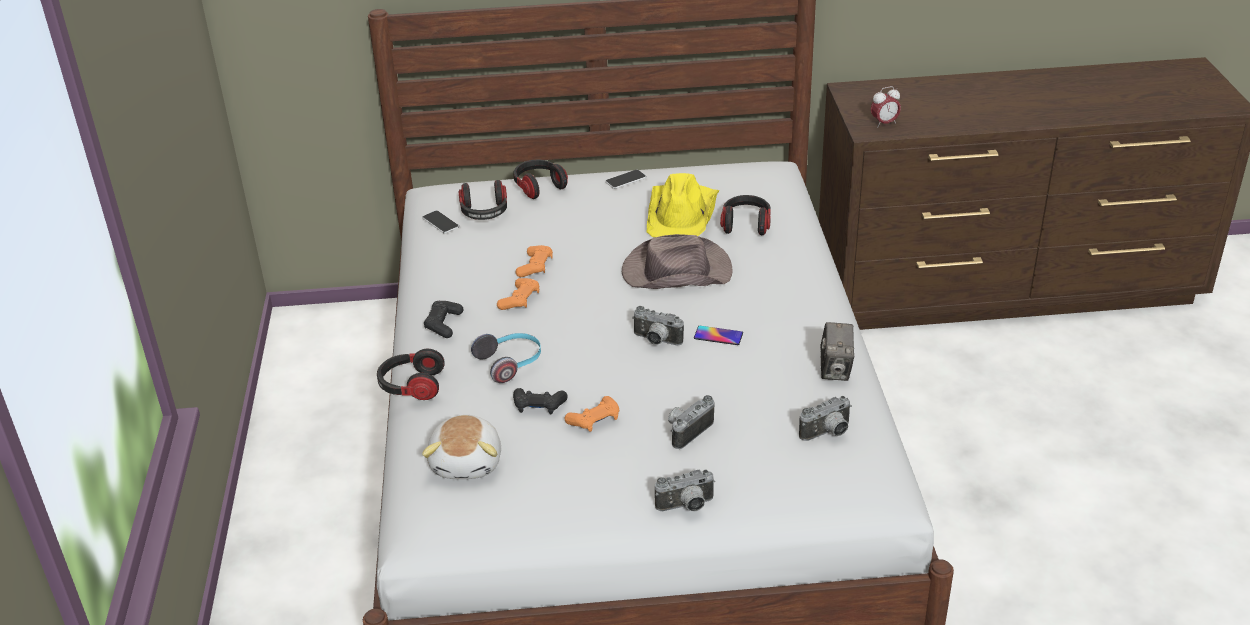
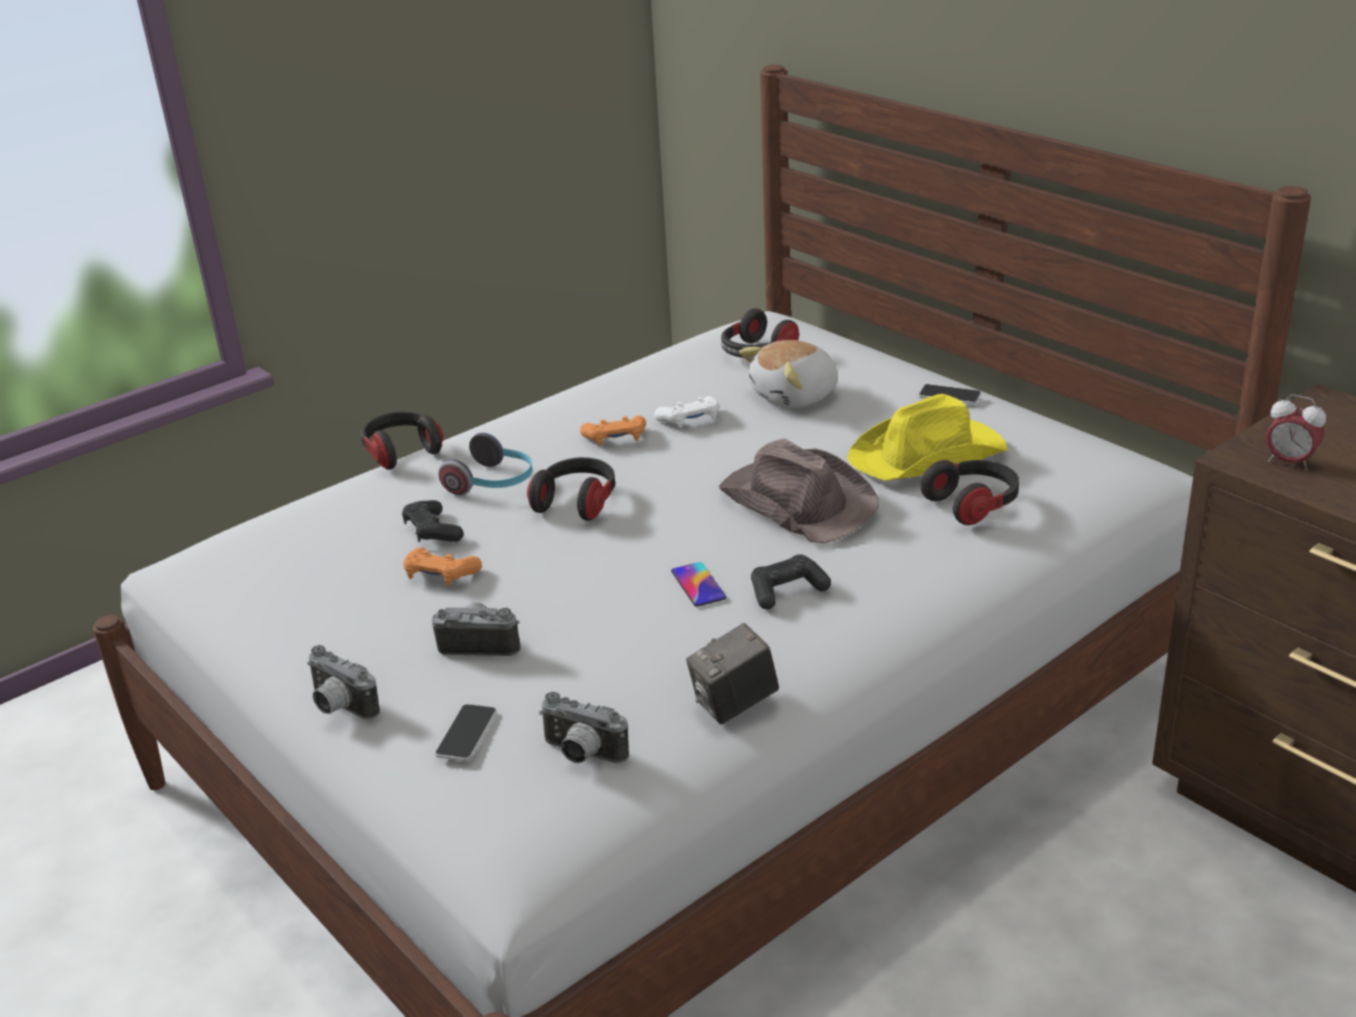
camera: 55 degrees right, 5 degrees down
phone [422,210,459,234] -> phone moved to [435,704,497,761]
plush toy [422,415,501,479] -> plush toy moved to [739,340,838,408]
black game controller [424,301,463,338] -> black game controller moved to [751,554,831,610]
headphones [513,160,568,199] -> headphones moved to [527,457,615,521]
orange game controller [516,245,553,277] -> white game controller [654,396,719,428]
camera [632,306,684,345] -> none

